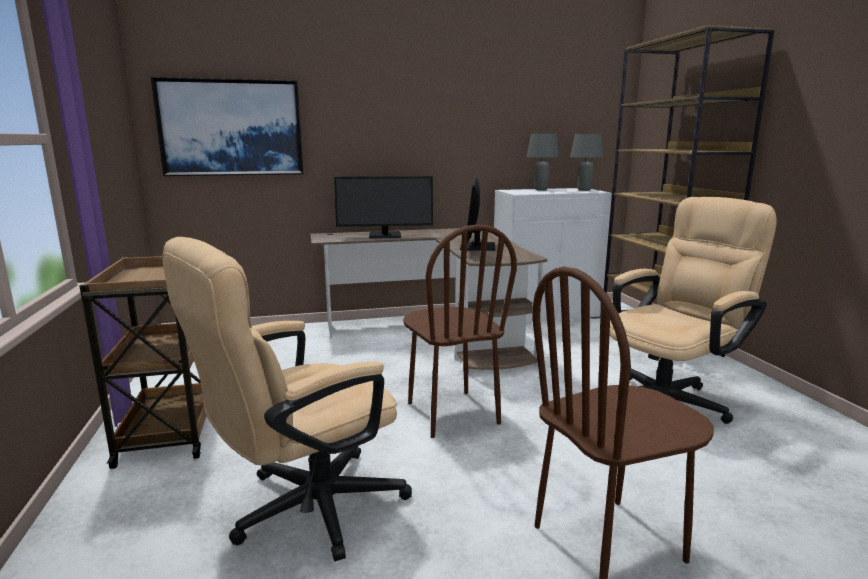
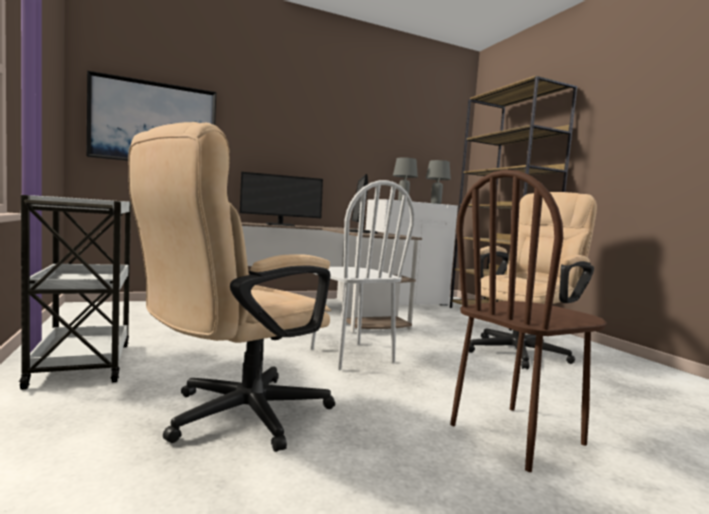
camera: 10 degrees left, 10 degrees down
brown cart [79,256,207,469] -> white cart [19,195,131,390]
brown chair [403,224,517,438] -> white chair [310,180,415,370]

